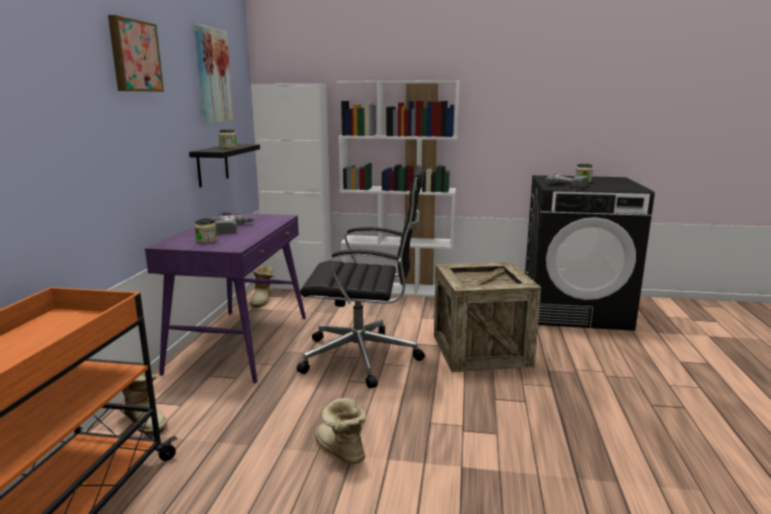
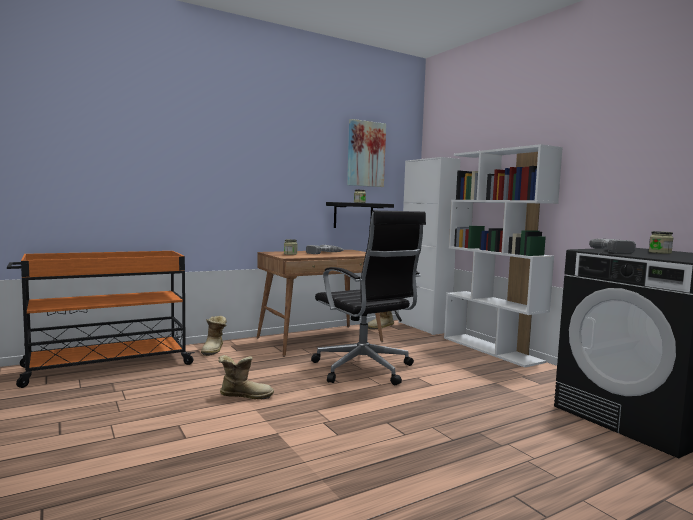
camera: 50 degrees right, 10 degrees down
picture [108,15,164,92] -> none
purple desk [145,213,306,383] -> brown desk [257,250,383,357]
boot [315,398,366,464] -> boot turned 75 degrees clockwise [218,355,274,400]
crate [434,262,541,372] -> none

